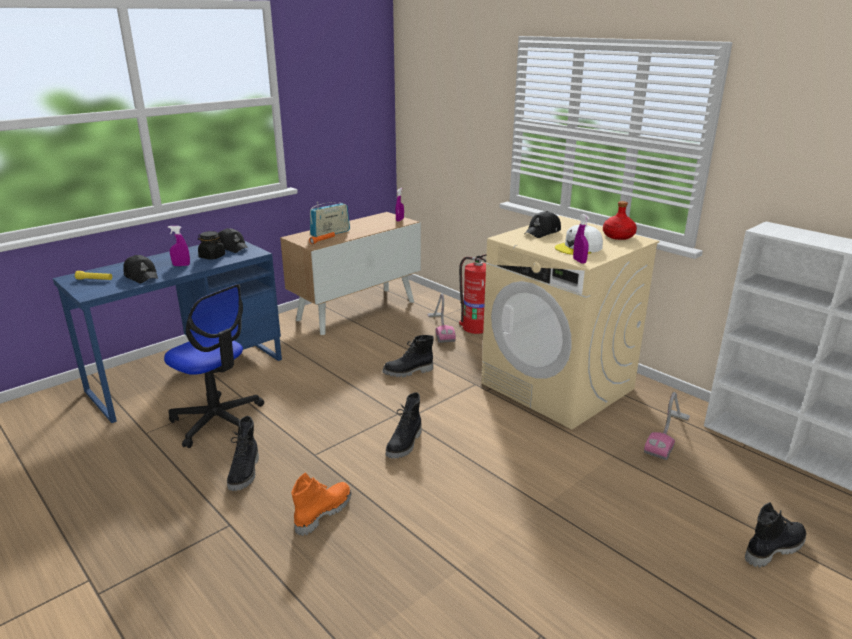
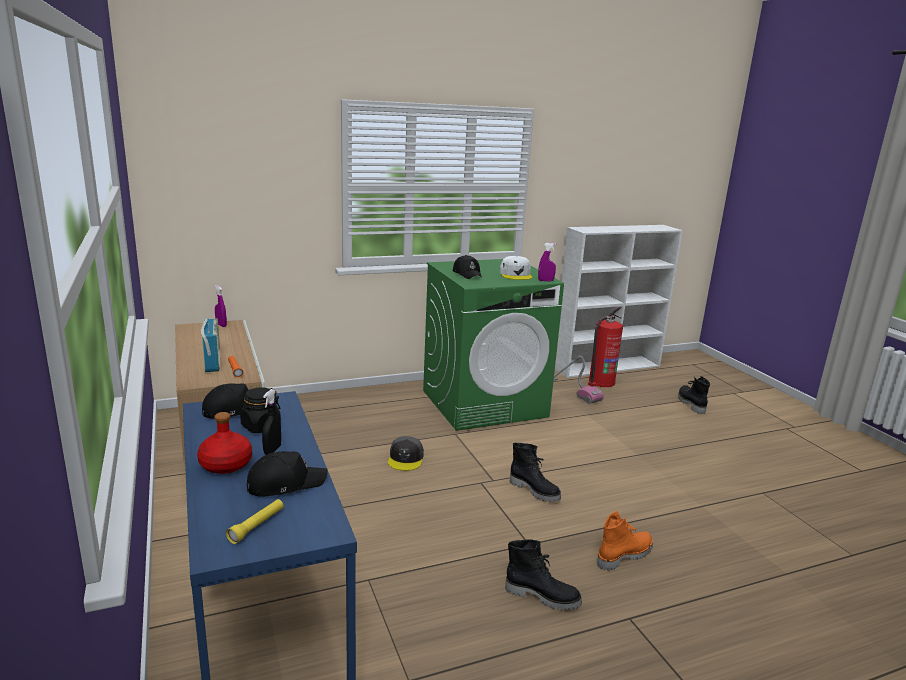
camera: 70 degrees left, 5 degrees down
office chair [164,284,264,448] -> none
purple spray bottle [168,226,190,266] -> black spray bottle [262,389,281,455]
orange boot [291,472,351,536] -> orange boot turned 90 degrees clockwise [597,511,653,571]
black boot [382,335,434,377] -> grey cap [388,436,424,471]
vacuum cleaner [427,293,456,343] -> none
fire extinguisher [459,254,487,334] -> fire extinguisher moved to [588,307,623,387]
beige washing machine [481,216,659,429] -> green washing machine [423,259,564,431]
red bottle [603,201,637,240] -> red bottle moved to [197,412,252,474]

